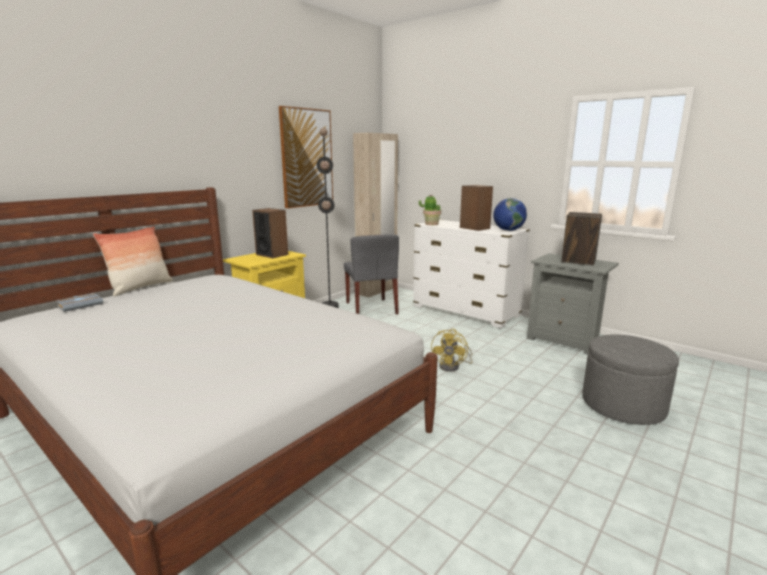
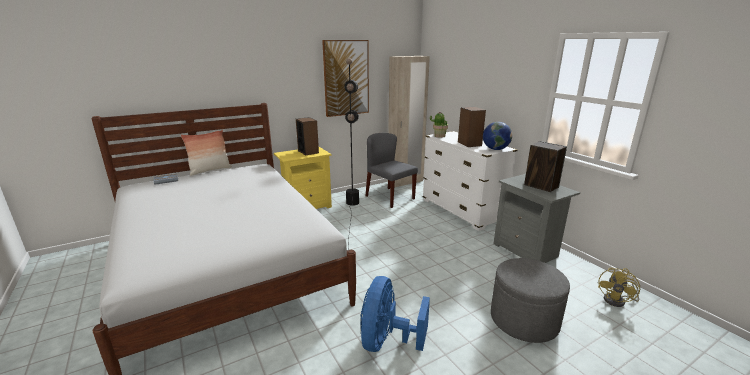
camera: 20 degrees right, 5 degrees up
grey chair [344,234,399,315] -> grey chair turned 135 degrees clockwise [365,133,418,208]
yellow fan [431,328,473,372] -> yellow fan moved to [598,268,640,307]
none -> blue fan [361,276,430,352]

